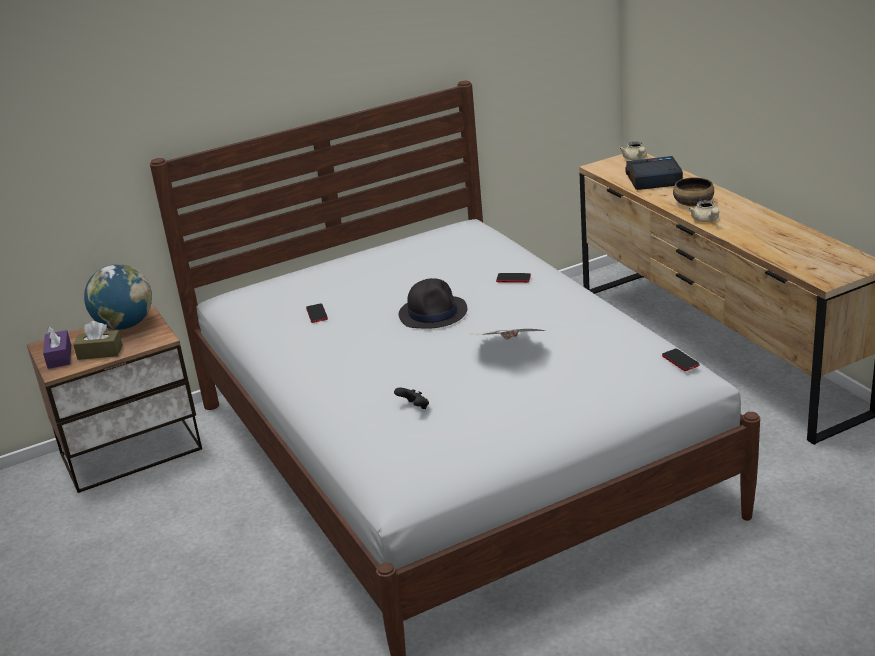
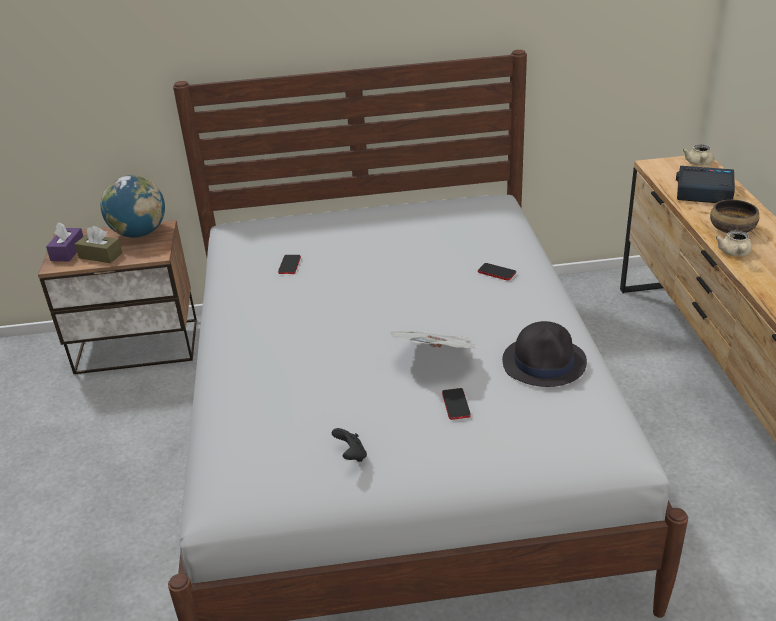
camera: 20 degrees right, 5 degrees up
black game controller [394,388,429,409] -> black game controller moved to [332,428,367,462]
black hat [399,278,467,329] -> black hat moved to [502,321,587,387]
phone [662,349,700,371] -> phone moved to [442,388,471,420]

